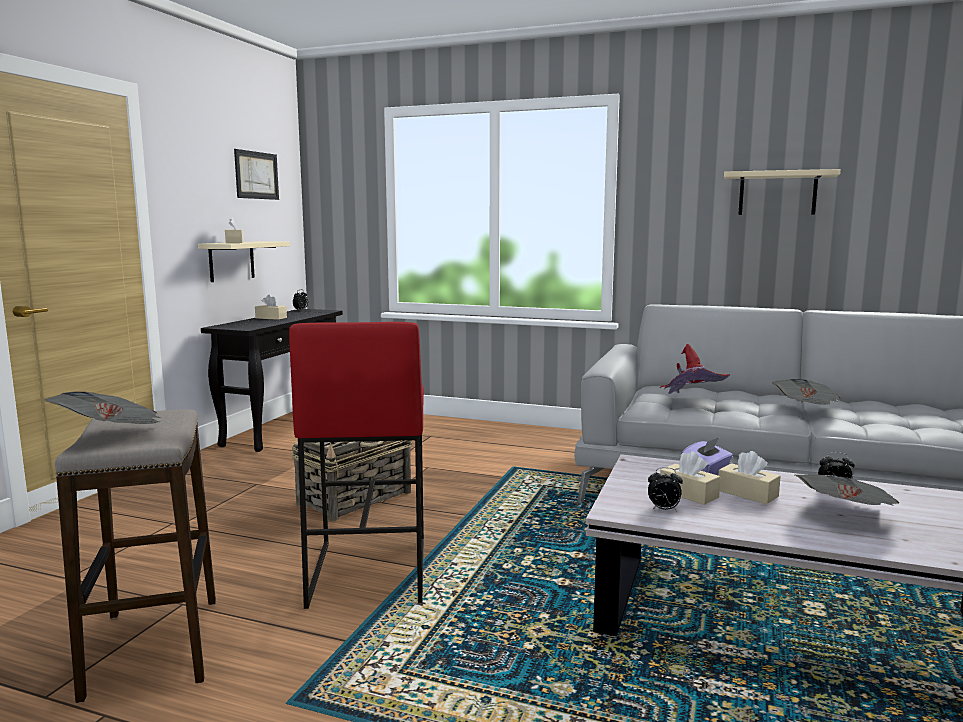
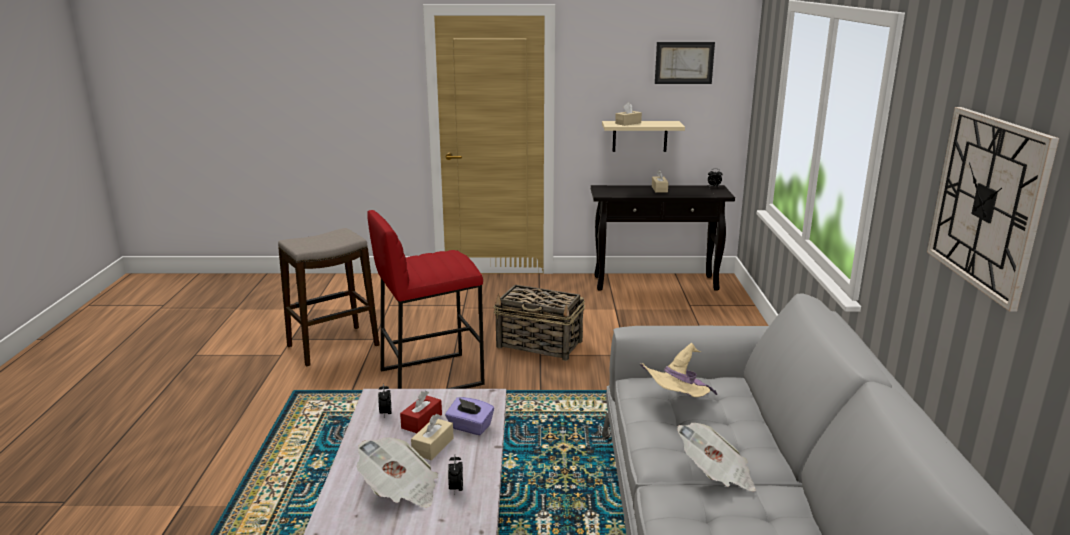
camera: 70 degrees right, 10 degrees up
newspaper [45,391,161,424] -> none
red hat [659,344,730,394] -> beige hat [640,343,717,397]
beige tissue box [660,451,720,505] -> red tissue box [400,390,442,433]
beige shelf [724,169,841,215] -> wall clock [927,107,1059,311]

